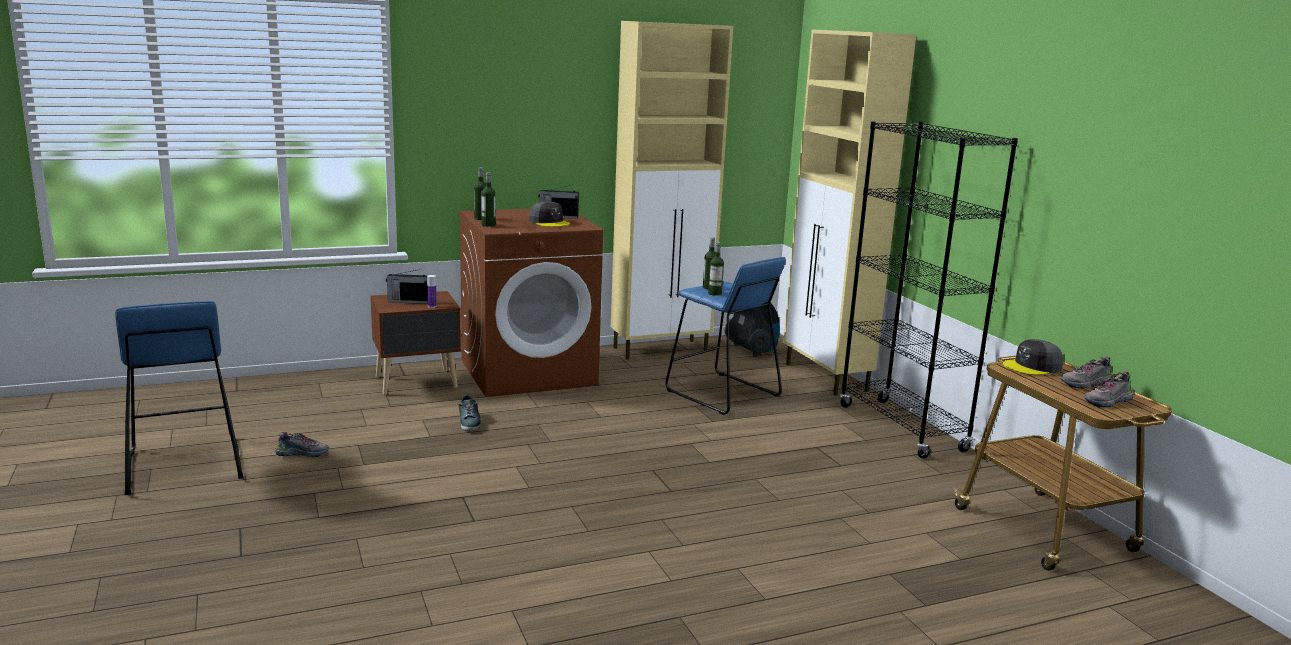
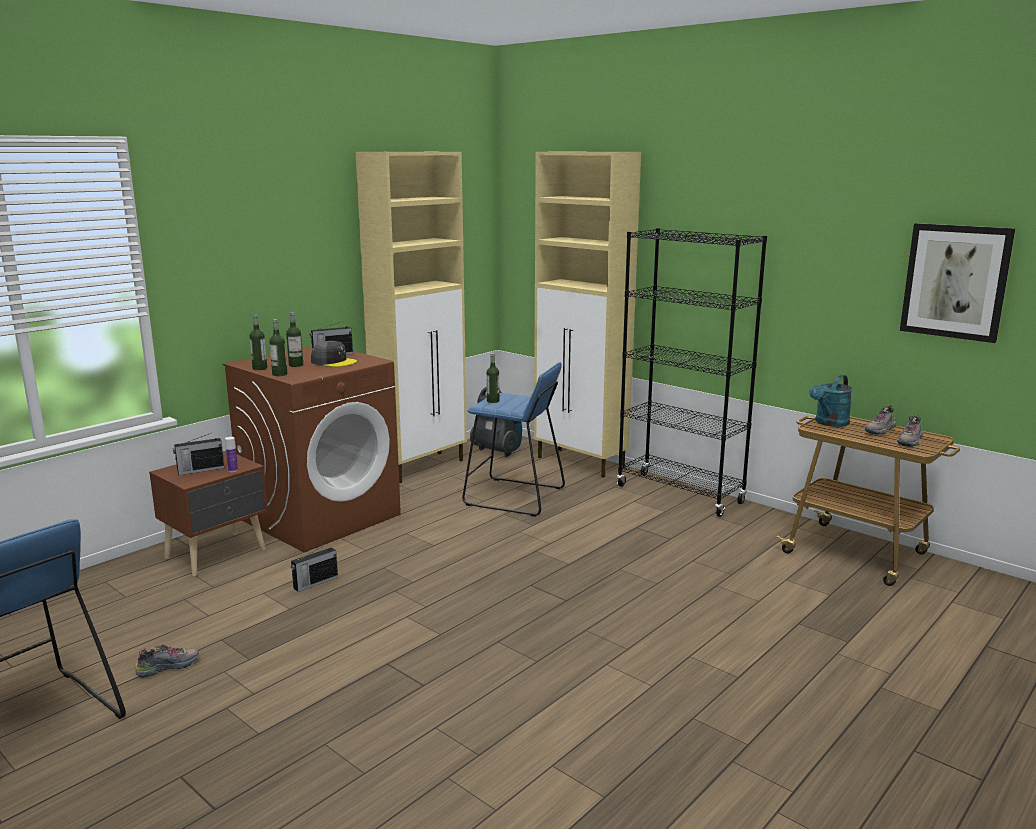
camera: 25 degrees left, 0 degrees up
shoe [459,393,481,431] -> radio [291,545,338,592]
bottle [708,242,724,296] -> bottle moved to [286,312,303,367]
grey cap [1003,339,1063,375] -> turquoise watering can [809,375,853,427]
none -> picture [900,223,1015,343]

